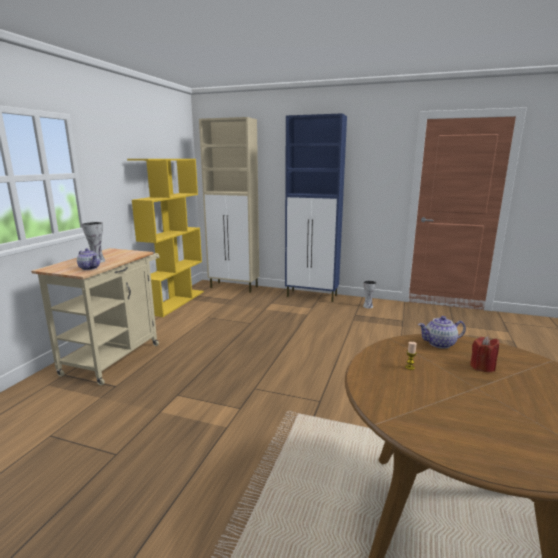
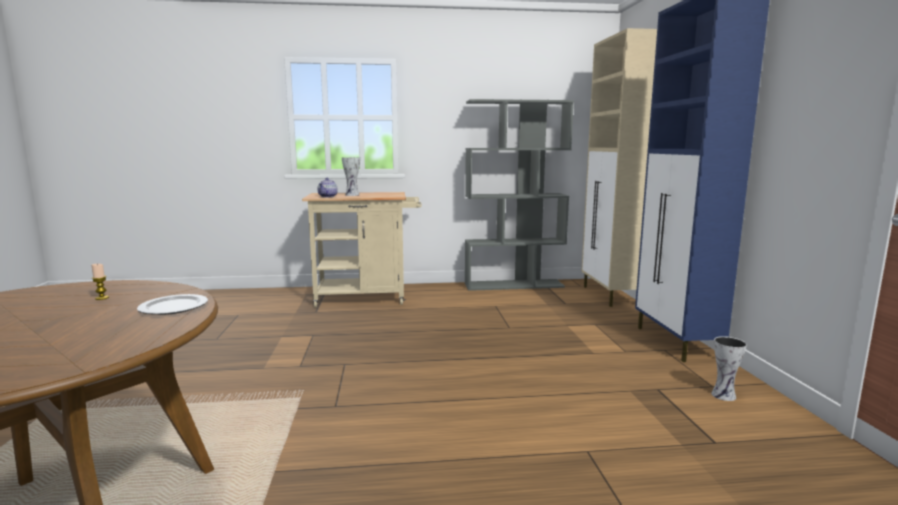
camera: 65 degrees right, 5 degrees down
yellow bookcase [127,159,204,317] -> grey bookcase [465,99,574,291]
teapot [418,316,466,349] -> plate [137,294,208,315]
red candle [470,336,499,372] -> none

